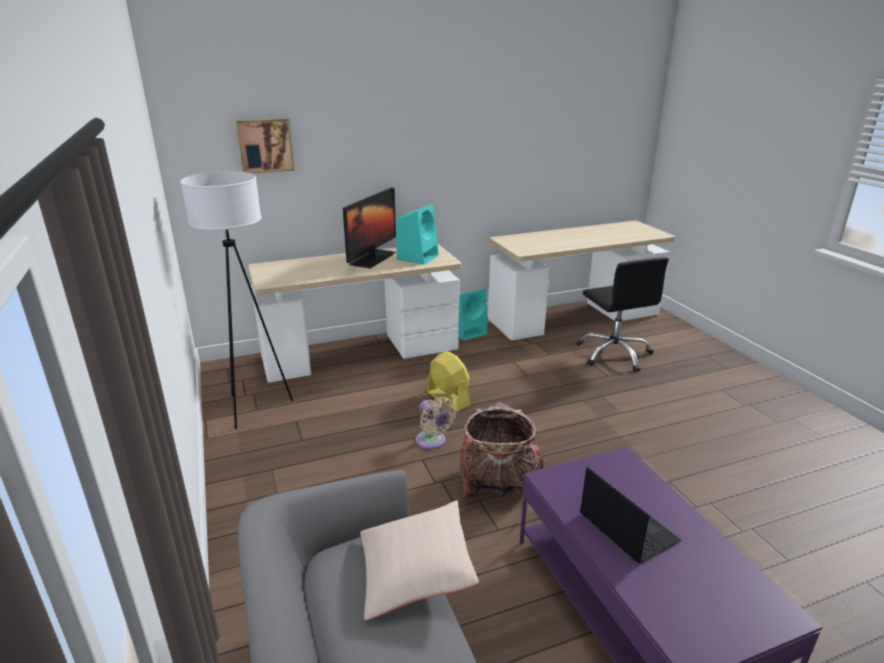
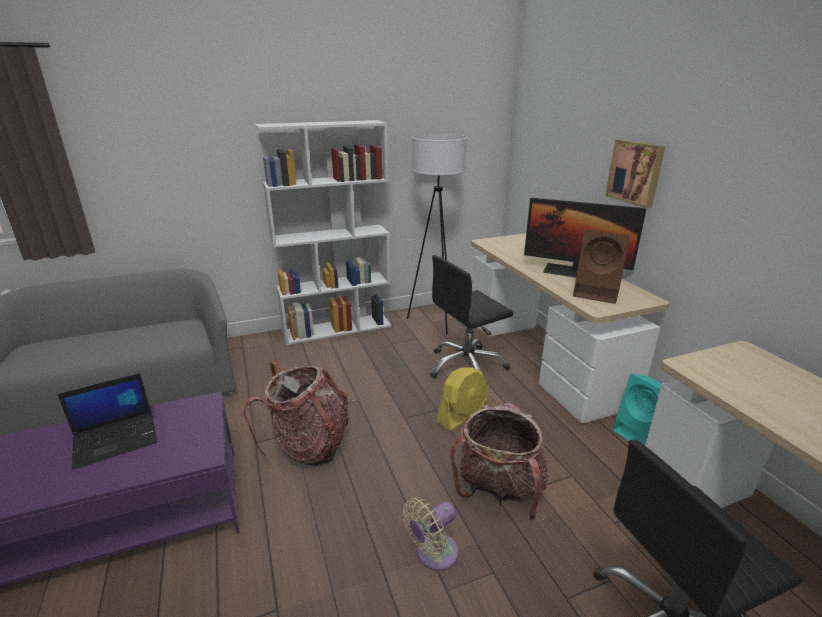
camera: 90 degrees right, 0 degrees up
picture [236,118,295,174] -> picture moved to [605,139,665,208]
beige pillow [360,500,479,621] -> none
turquoise speaker [396,204,439,265] -> brown speaker [573,230,629,304]
beige fan [416,397,457,450] -> beige fan moved to [403,497,459,571]
none -> white bookcase [255,120,391,345]
none -> black office chair [430,255,514,379]
none -> backpack [450,403,548,521]

